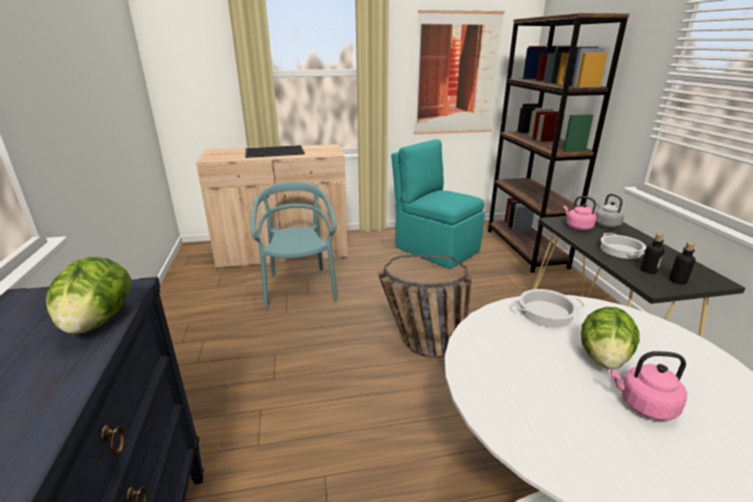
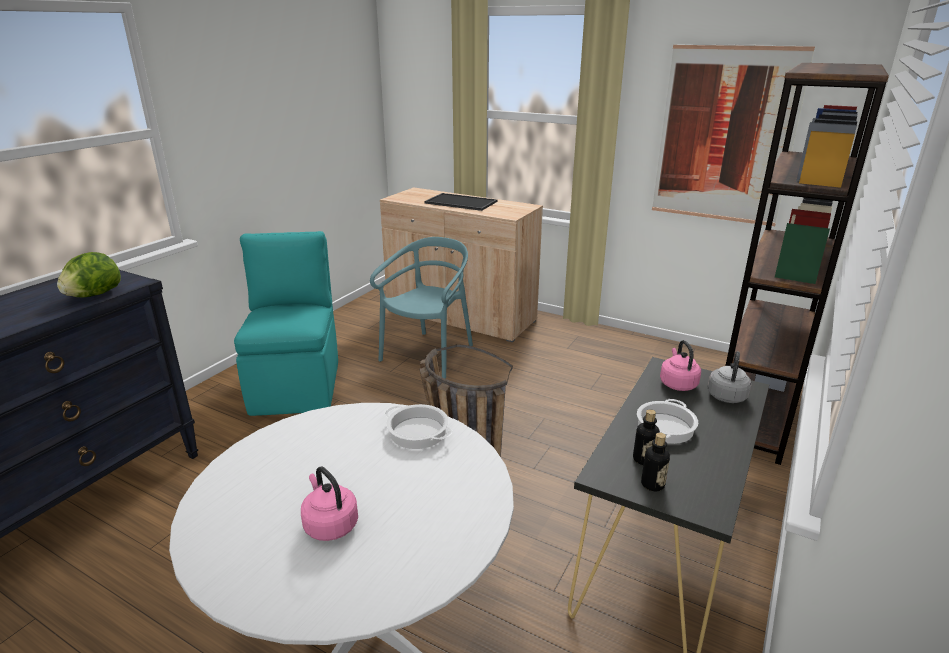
camera: 40 degrees right, 0 degrees up
turquoise chair [391,139,485,269] -> turquoise chair moved to [234,231,338,416]
lettuce [581,307,640,369] -> none

